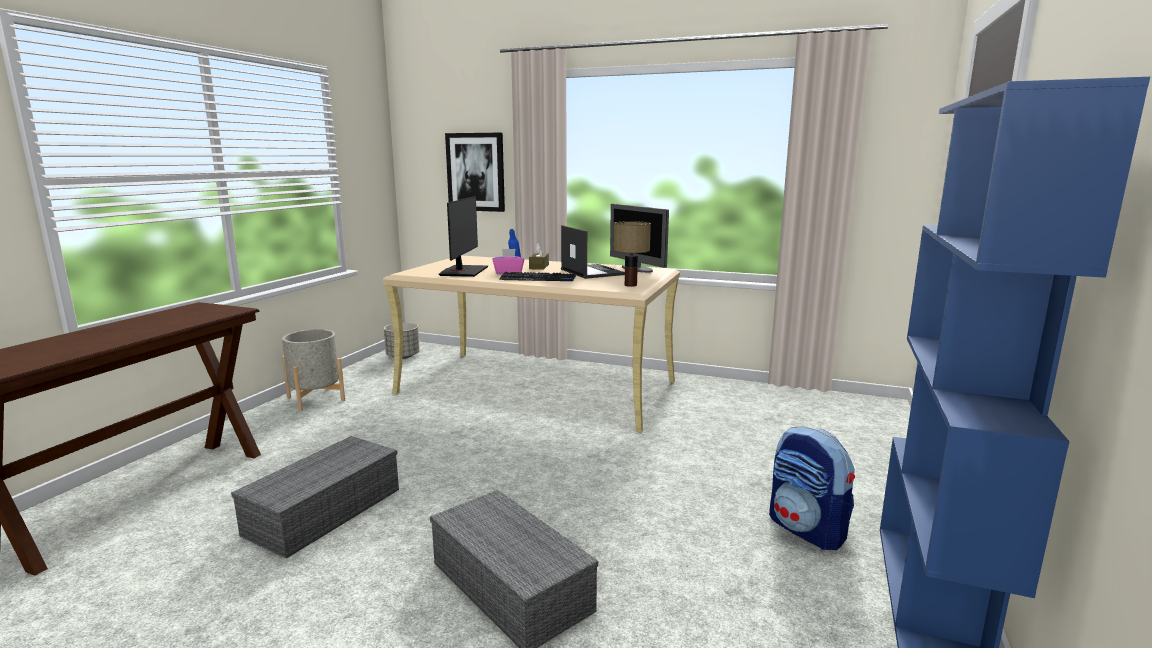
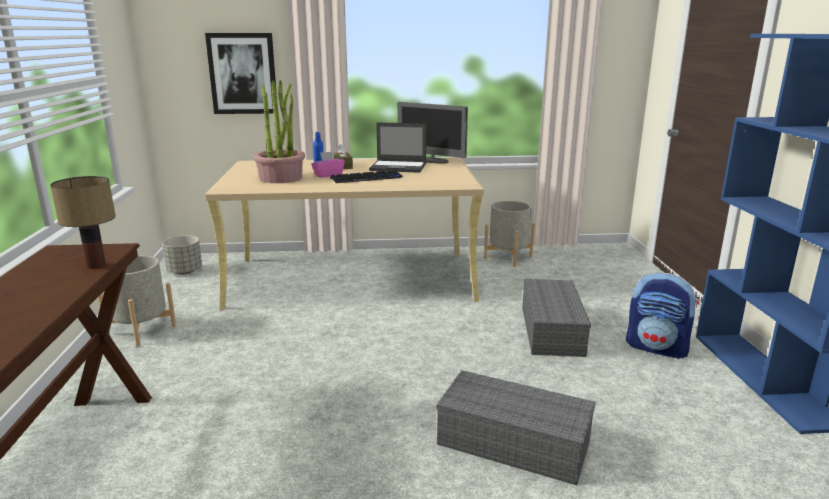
camera: 25 degrees left, 5 degrees up
grey storage box [231,436,399,559] -> grey storage box moved to [522,279,591,357]
monitor [439,196,488,277] -> potted plant [253,80,305,183]
laptop [561,225,625,279] -> laptop turned 150 degrees clockwise [369,122,426,173]
table lamp [614,221,651,287] -> table lamp moved to [50,176,116,269]
none -> grey planter [484,201,535,267]

